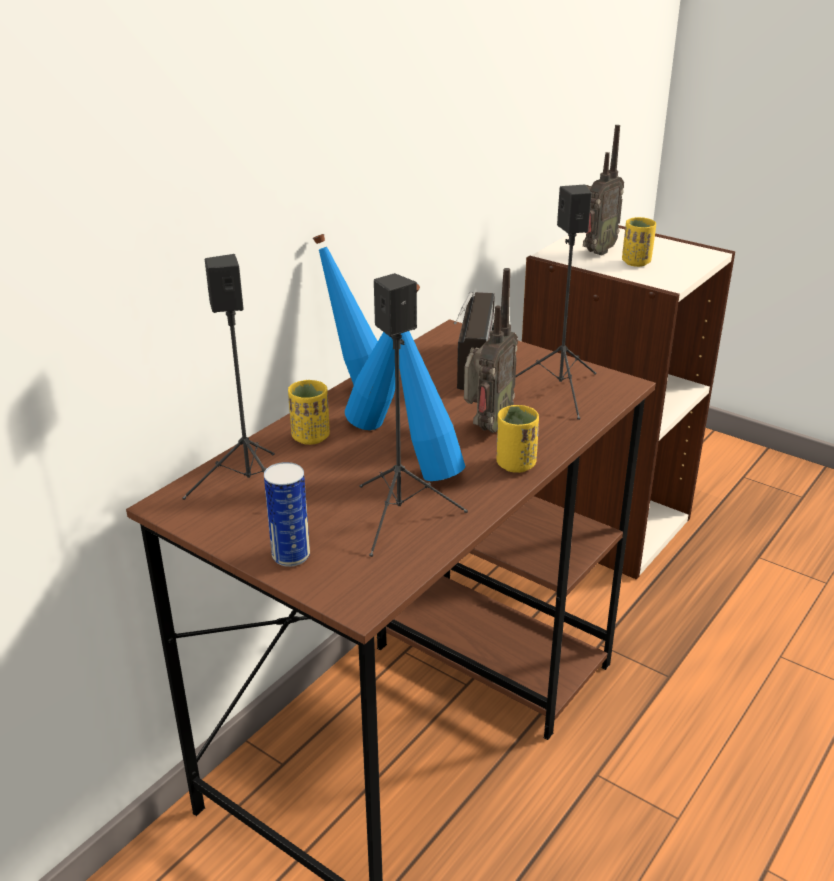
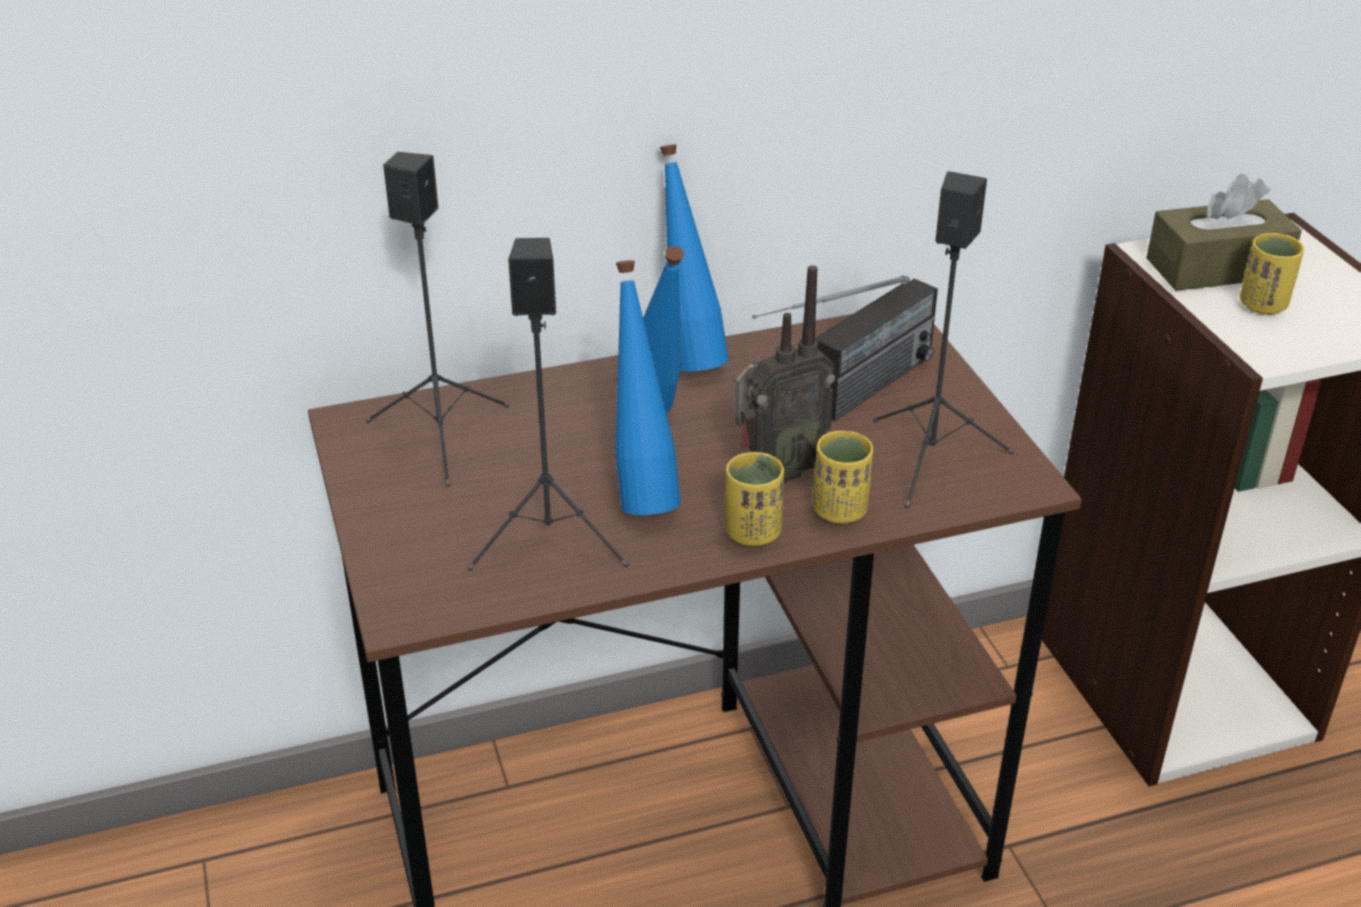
camera: 35 degrees right, 5 degrees up
can [264,462,310,567] -> none
yellow cup [288,380,330,445] -> yellow cup moved to [813,431,873,524]
radio [583,125,624,256] -> brown tissue box [1146,174,1302,291]

